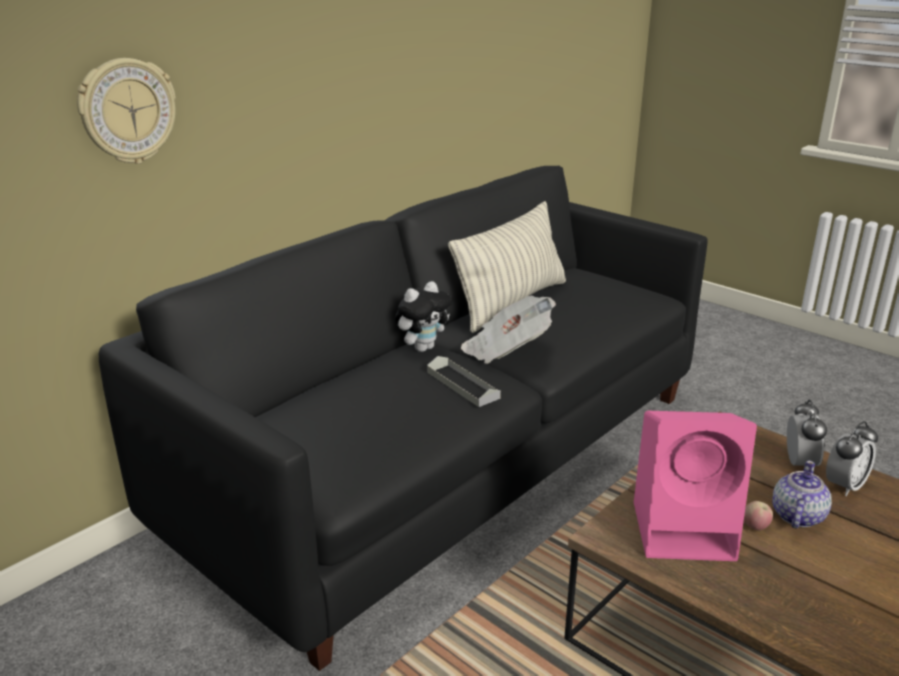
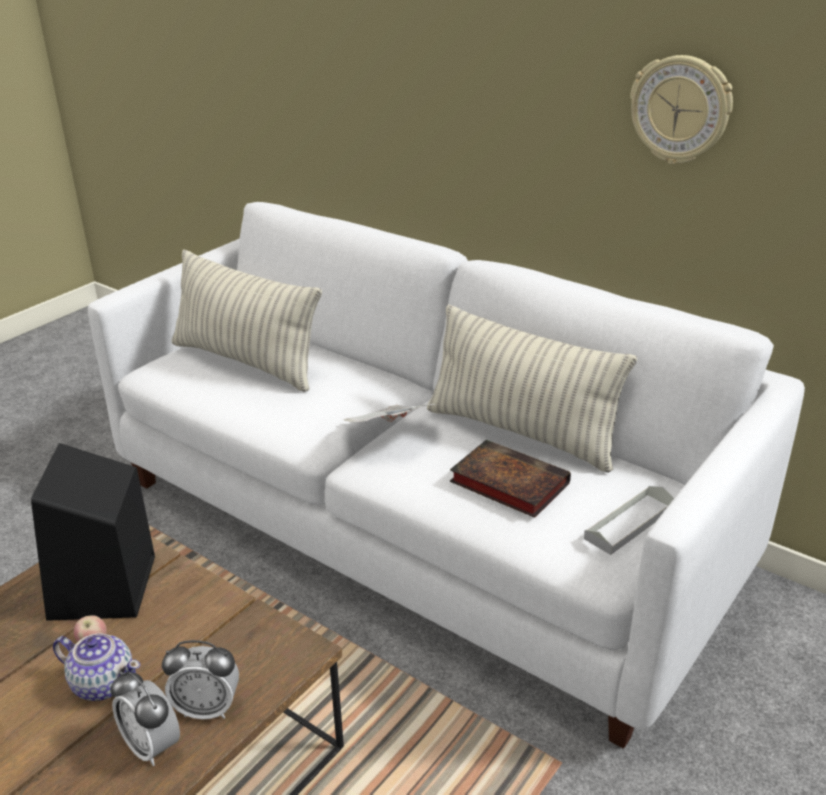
camera: 85 degrees right, 5 degrees up
wall clock [77,58,176,164] -> wall clock moved to [630,55,733,164]
black sofa [99,166,708,671] -> white sofa [88,202,805,749]
plush toy [395,281,452,352] -> none
grey tray [427,356,501,407] -> grey tray moved to [584,486,674,555]
pink speaker [634,411,757,561] -> black speaker [31,443,155,621]
none -> pillow [172,249,322,392]
none -> book [450,439,571,518]

